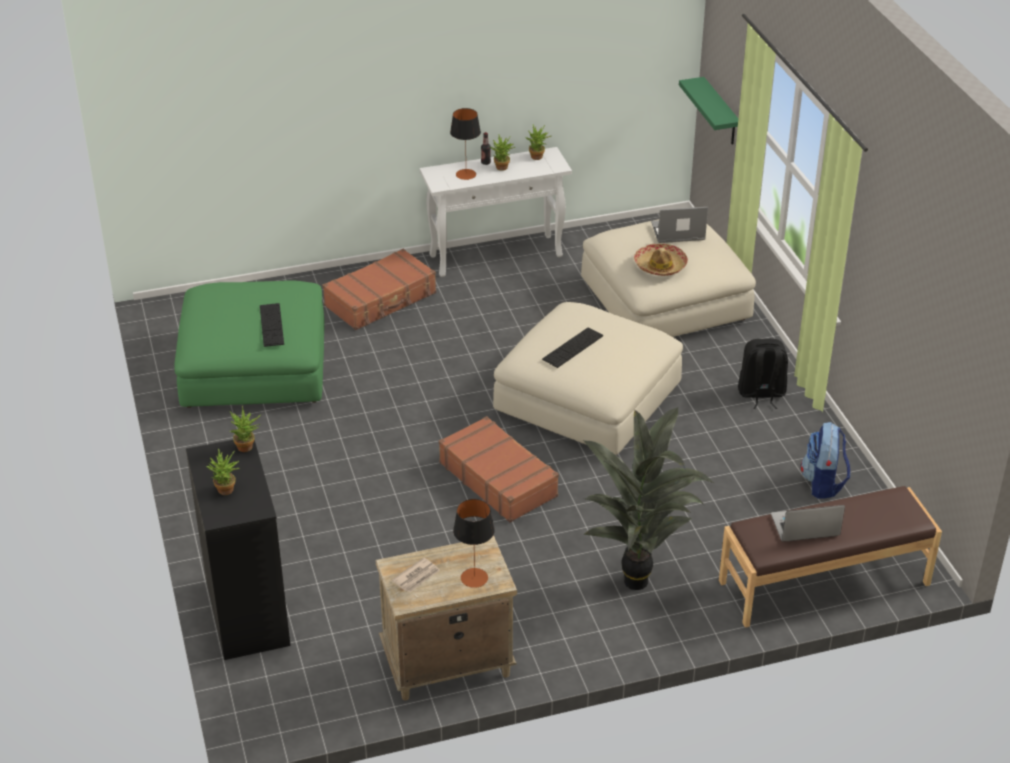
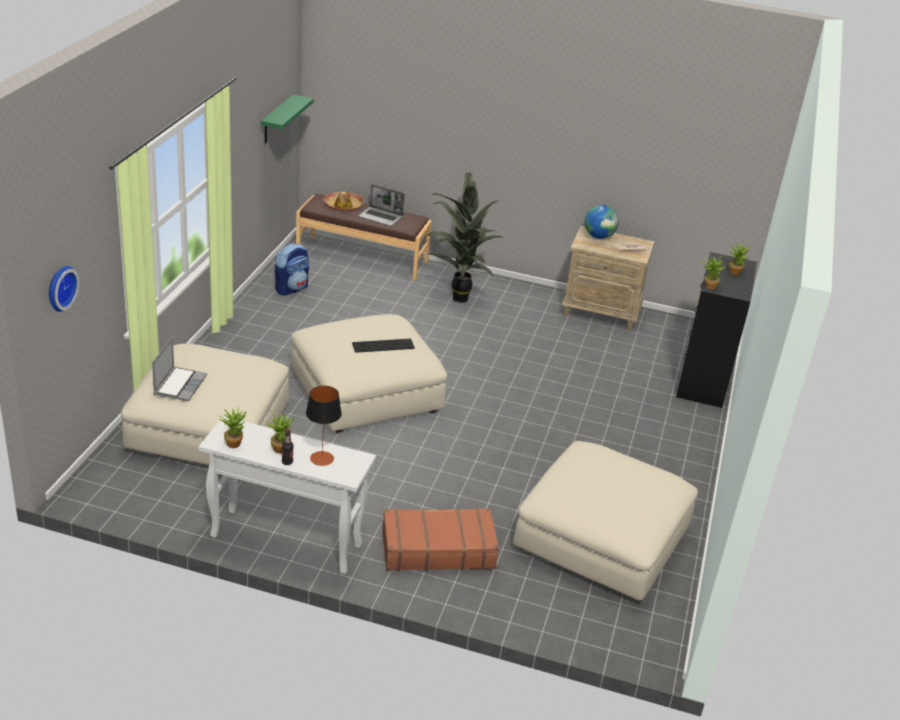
camera: 150 degrees left, 5 degrees down
green ottoman [174,280,325,408] -> beige ottoman [513,441,698,601]
keyboard [260,303,284,347] -> none
brown suitcase [439,416,559,523] -> none
table lamp [453,499,495,588] -> globe [585,205,618,239]
hat [634,244,688,276] -> hat moved to [323,192,364,212]
laptop [651,207,708,243] -> laptop turned 105 degrees counterclockwise [152,337,207,401]
green shelf [679,77,738,145] -> green shelf moved to [261,95,313,143]
black backpack [738,339,788,409] -> none
none -> wall clock [49,266,80,312]

